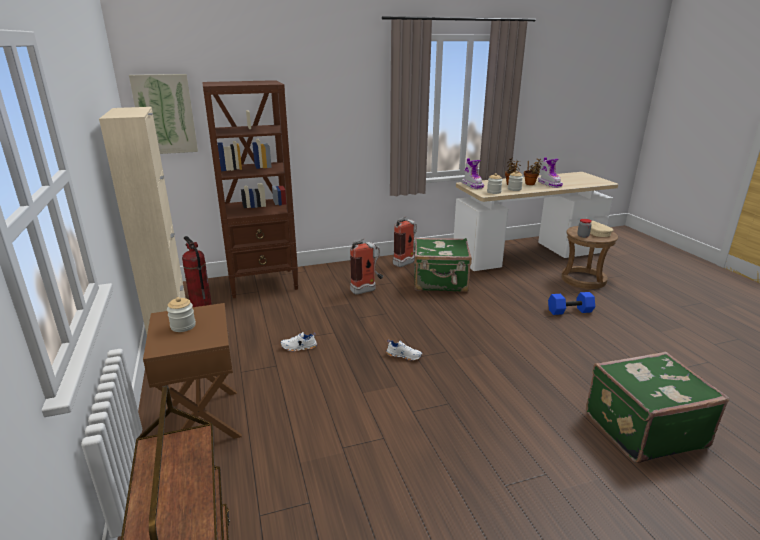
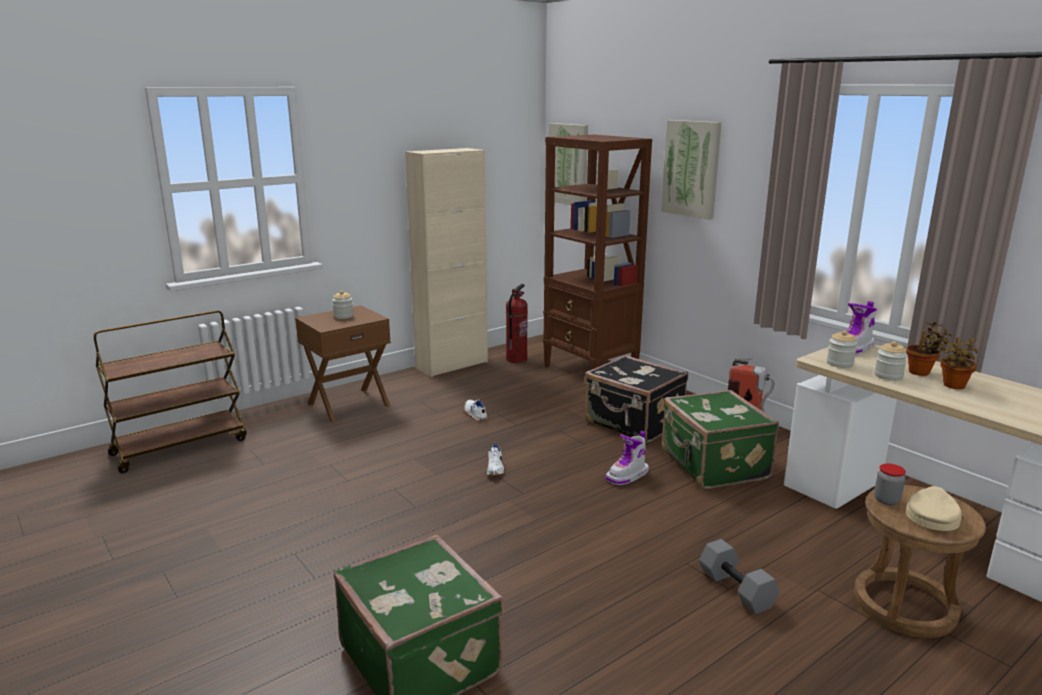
camera: 70 degrees right, 5 degrees down
fire extinguisher [350,238,383,295] -> black suitcase [585,355,688,442]
boot [538,157,563,188] -> boot moved to [605,431,649,485]
blue dumbbell [548,292,595,315] -> grey dumbbell [699,539,780,615]
none -> picture [661,120,722,220]

